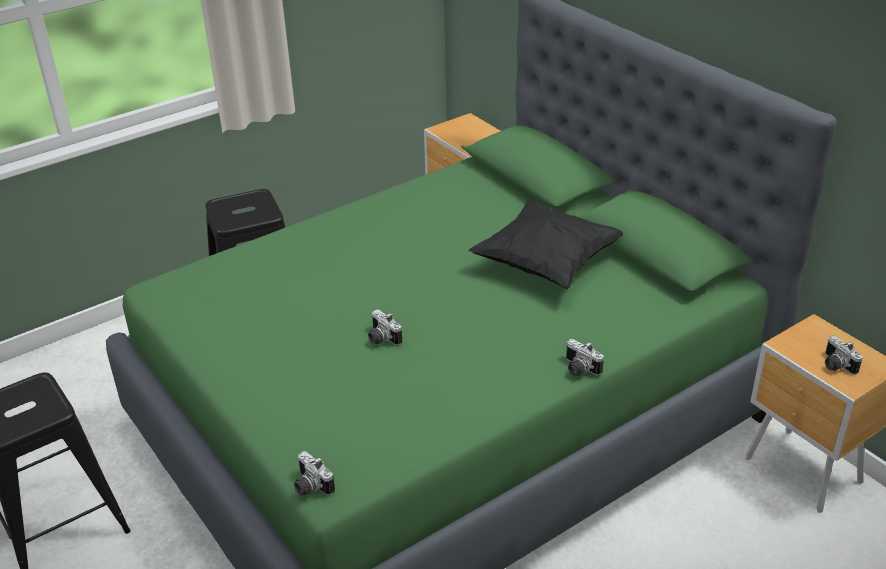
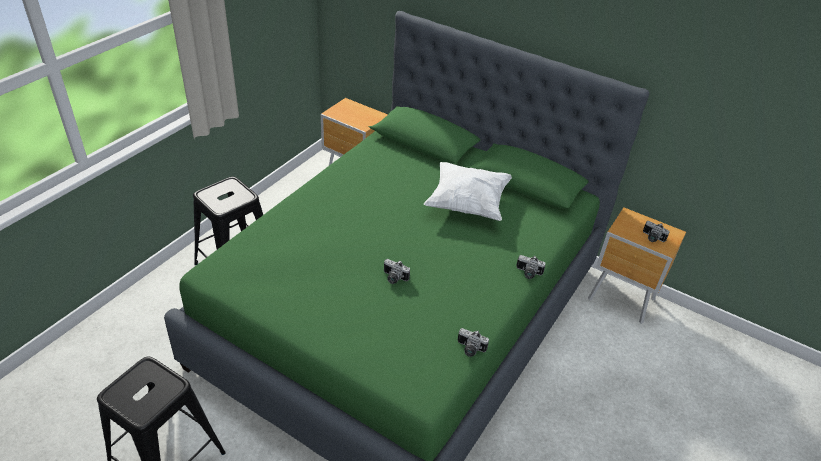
camera: 25 degrees left, 5 degrees up
camera [294,451,335,496] -> camera moved to [458,328,489,357]
black pillow [468,201,623,289] -> white pillow [424,162,512,221]

